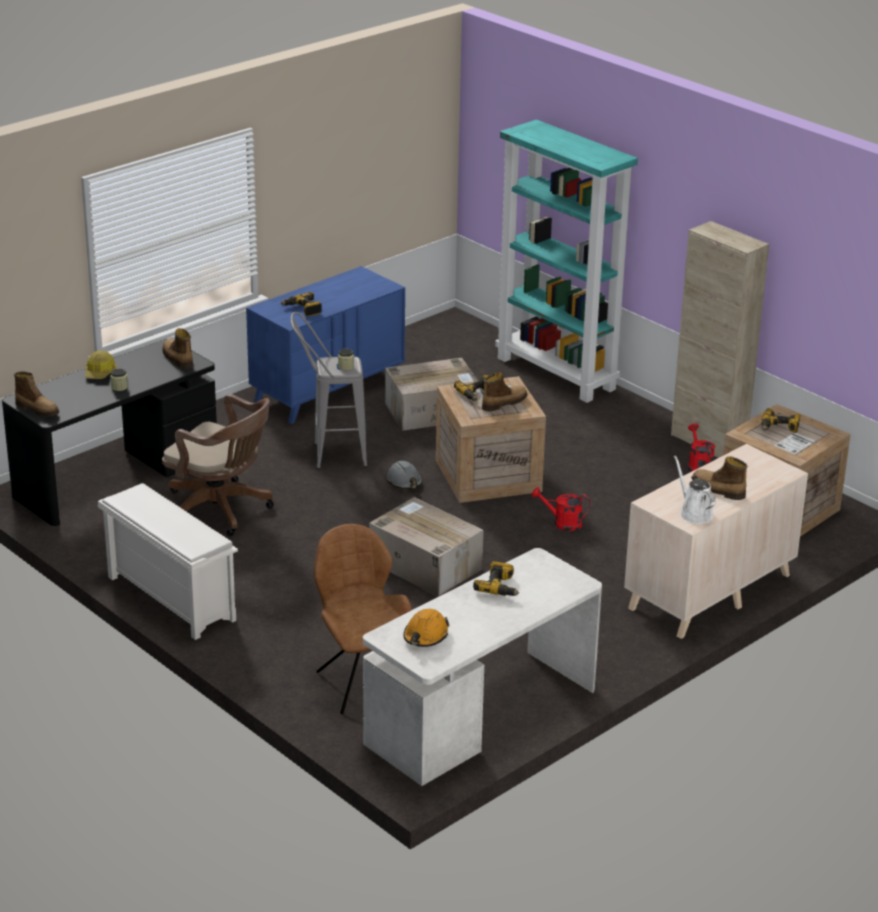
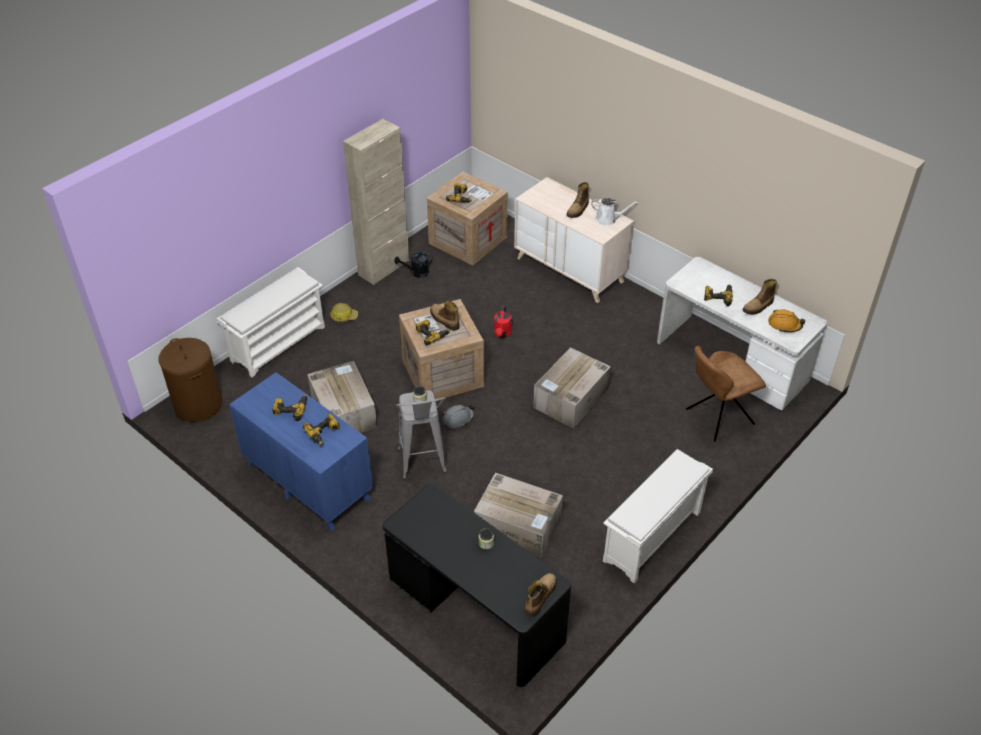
camera: 95 degrees left, 15 degrees up
hard hat [85,350,117,379] -> hard hat moved to [330,303,358,322]
boot [162,328,193,369] -> boot moved to [743,279,777,315]
brown office chair [162,394,273,536] -> cardboard box [474,473,563,558]
turquoise bookcase [495,120,638,403] -> white shoe rack [217,267,325,377]
white watering can [674,455,715,524] -> white watering can turned 135 degrees counterclockwise [591,198,638,226]
red watering can [688,423,715,472] -> black watering can [394,251,433,278]
none -> brown laundry basket [158,338,223,422]
none -> power drill [272,395,307,421]

